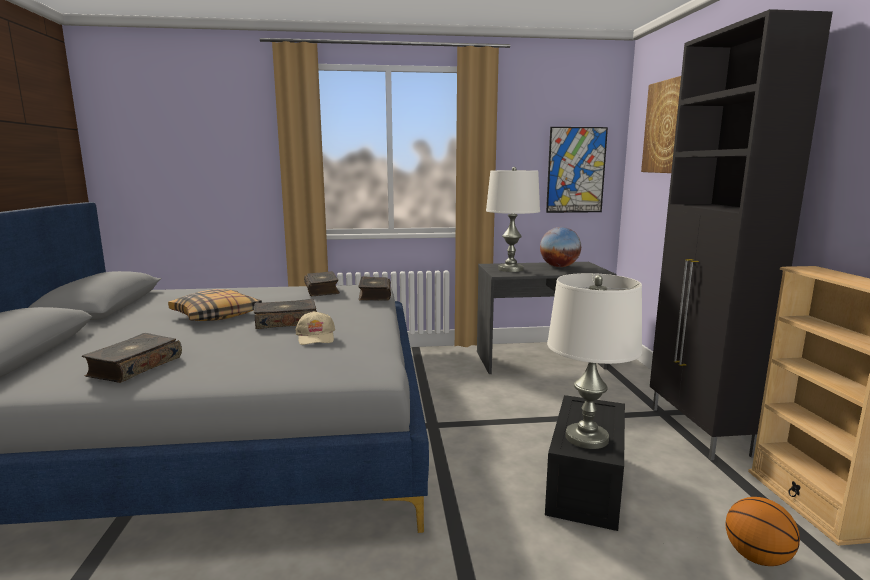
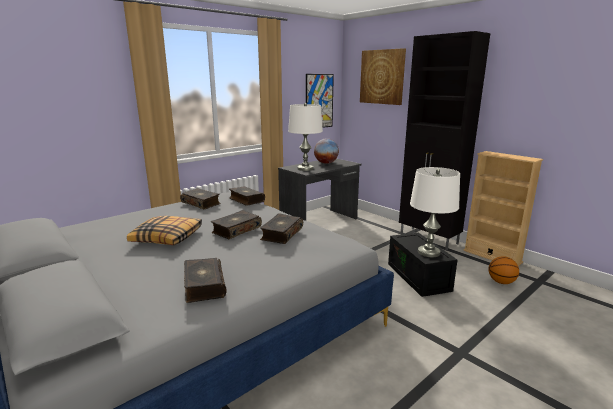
camera: 35 degrees left, 5 degrees up
beige cap [295,311,335,345] -> book [260,213,303,244]

